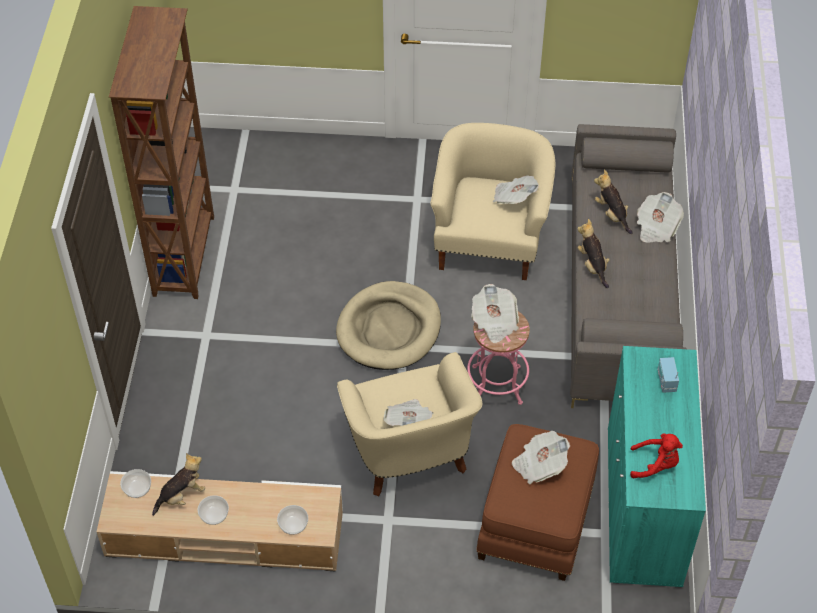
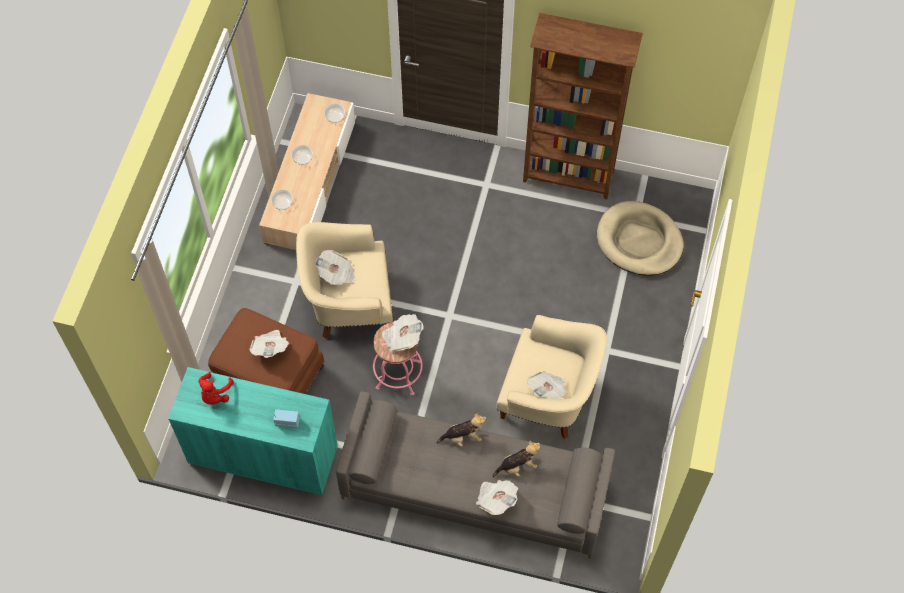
camera: 100 degrees right, 10 degrees up
plush toy [152,453,205,516] -> none
beige dog bed [336,281,441,370] -> beige dog bed moved to [597,201,684,275]

